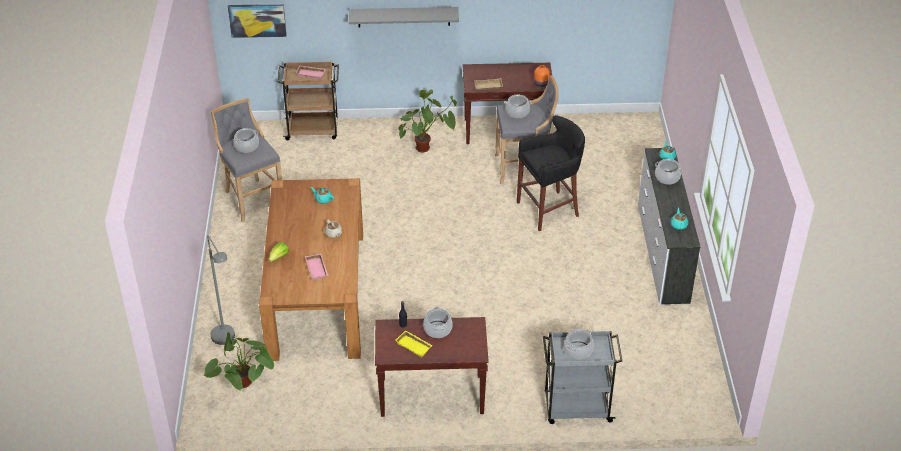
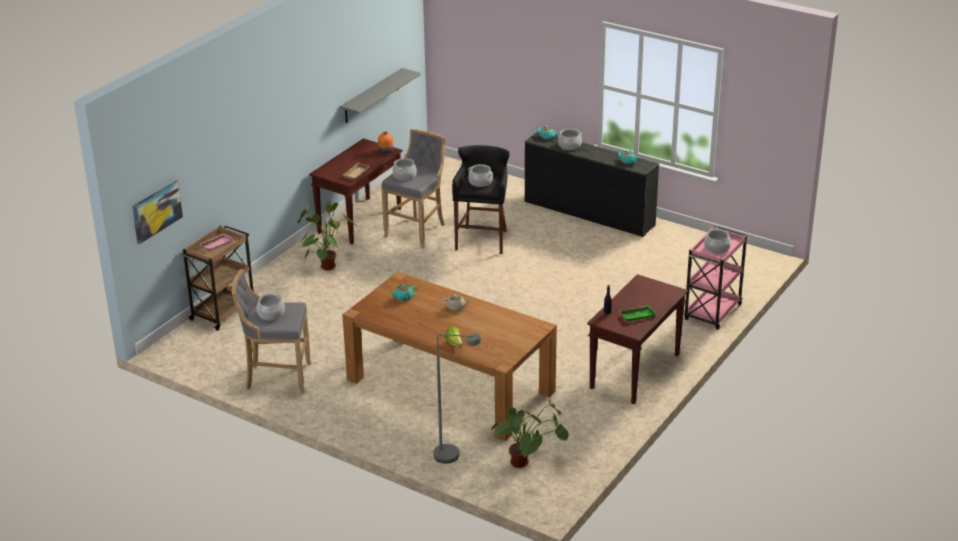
camera: 55 degrees left, 10 degrees down
pink tray [305,254,328,280] -> none
grey shelf [349,7,459,27] -> grey shelf moved to [340,68,421,123]
yellow tray [395,330,433,357] -> green tray [620,305,656,322]
cooking pot [423,307,453,338] -> cooking pot moved to [468,164,493,187]
grey cart [543,331,622,424] -> pink cart [684,226,747,330]
white dresser [638,148,700,305] -> black dresser [525,132,659,237]

